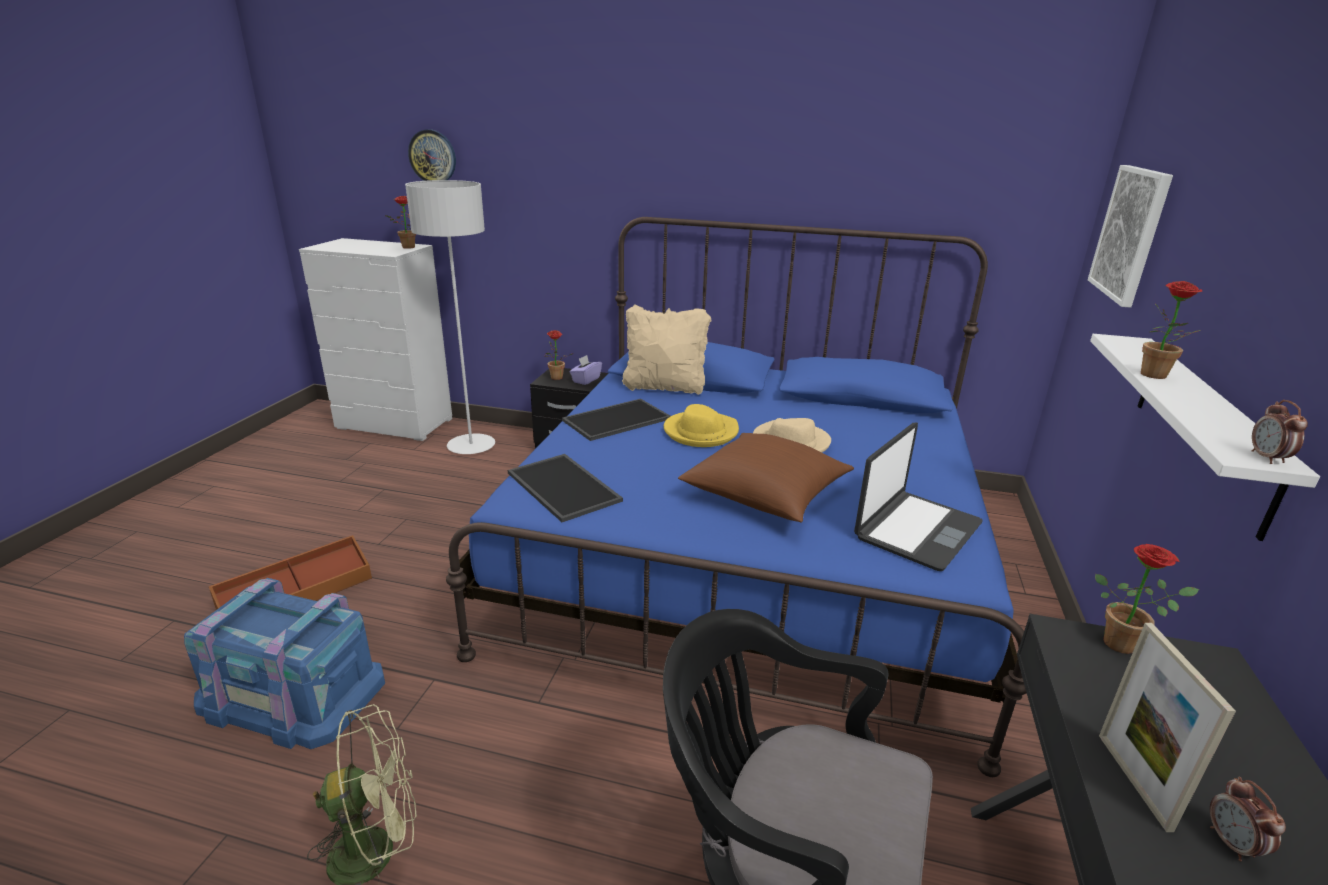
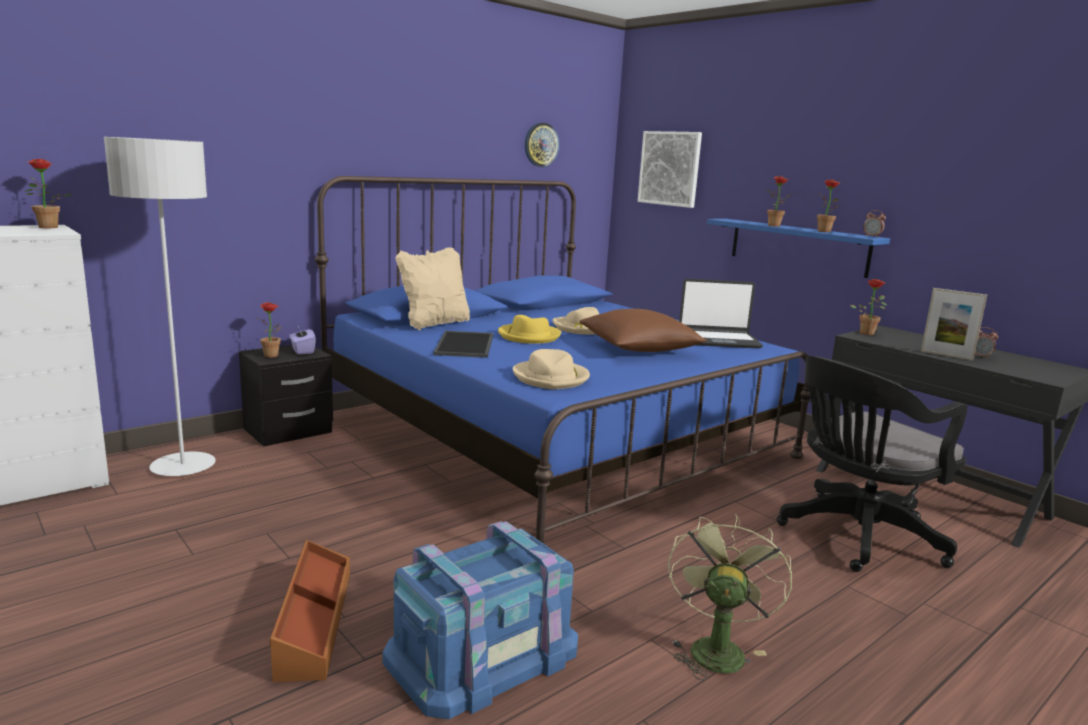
camera: 55 degrees left, 10 degrees down
wall clock [408,129,456,181] -> wall clock moved to [525,122,559,167]
tray [508,454,623,522] -> beige hat [513,349,590,389]
laptop [854,423,983,571] -> laptop turned 105 degrees clockwise [679,279,763,349]
white shelf [1090,334,1320,541] -> blue shelf [707,219,890,278]
none -> potted plant [817,179,840,232]

